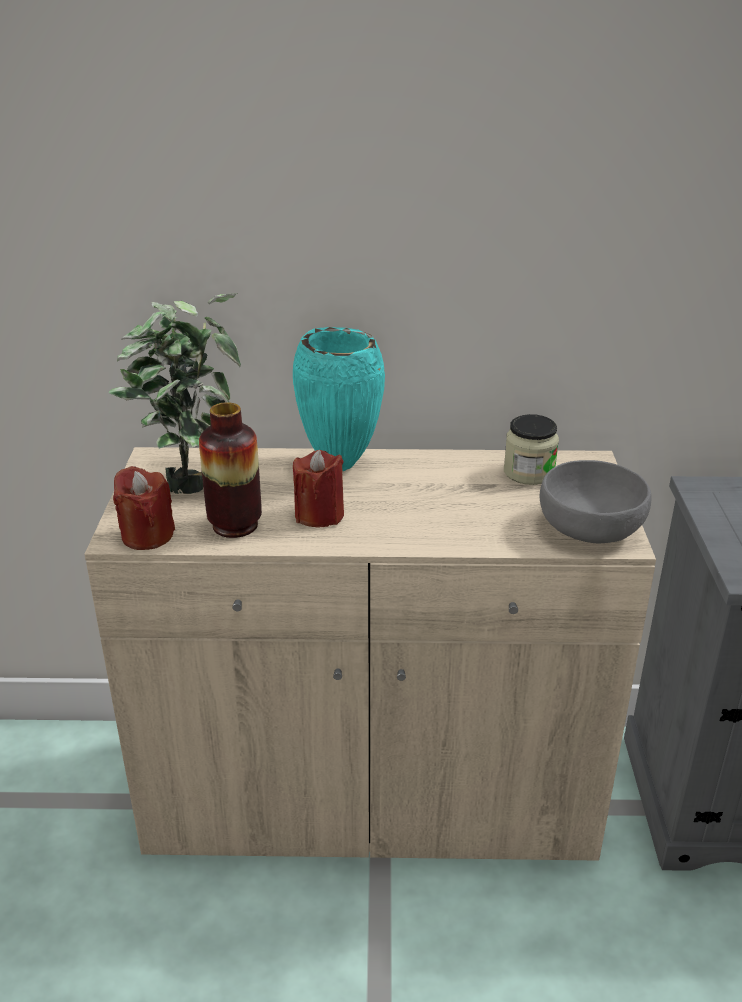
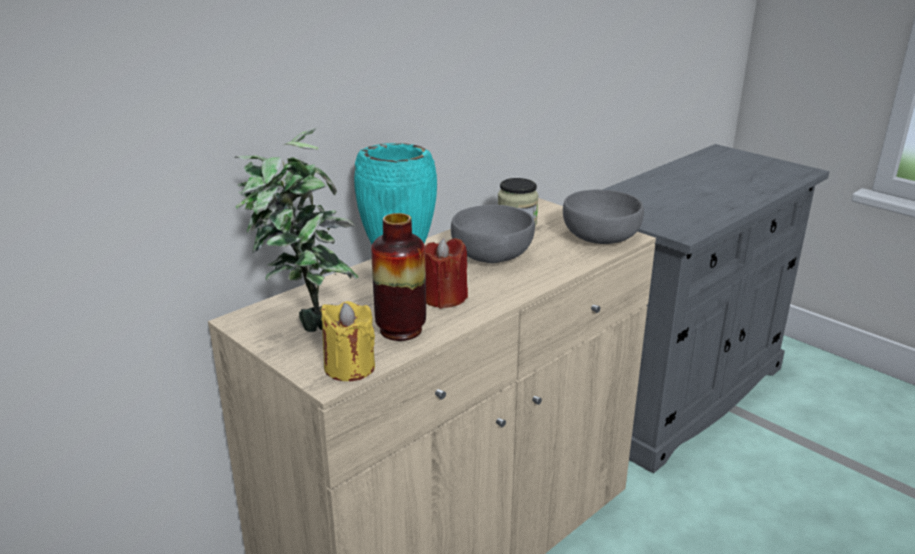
camera: 45 degrees left, 5 degrees down
red candle [113,466,175,550] -> yellow candle [321,301,375,381]
none -> grey bowl [451,205,535,263]

